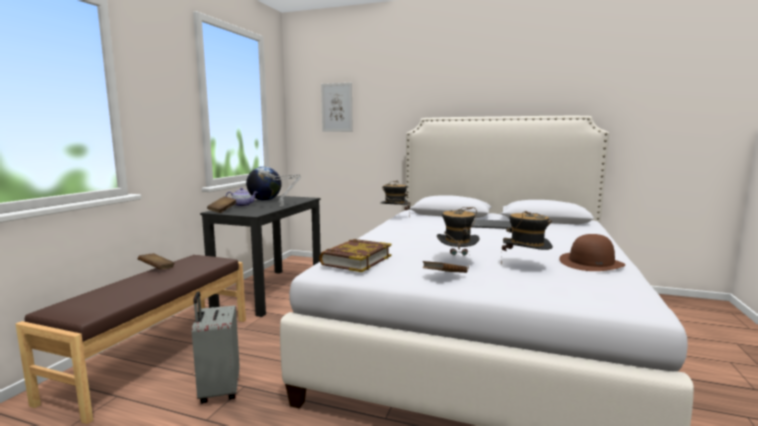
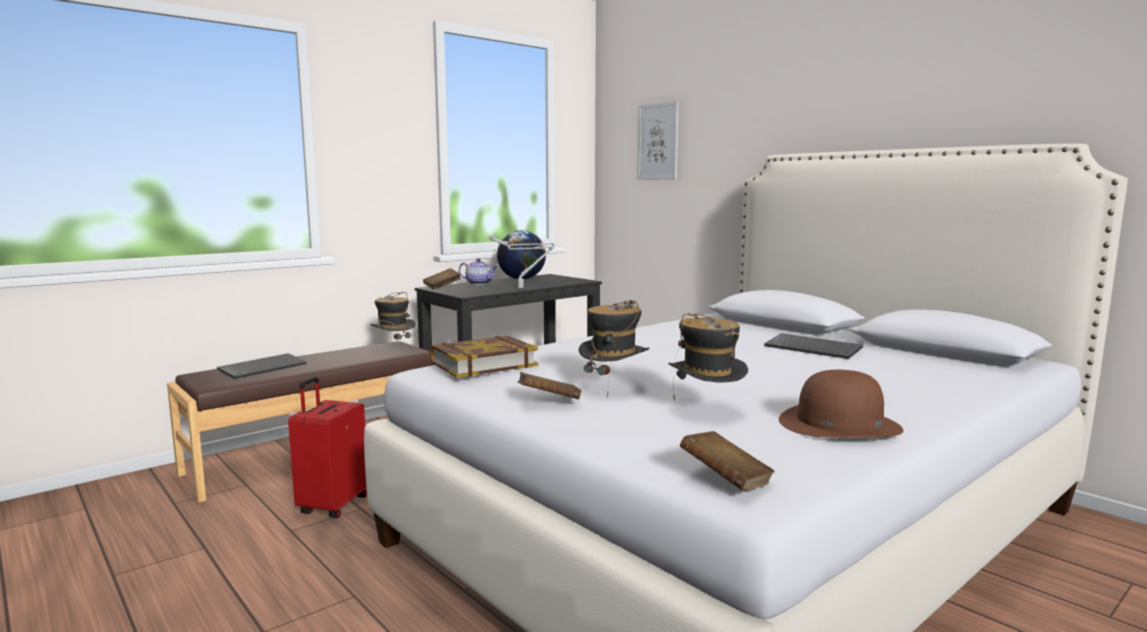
camera: 30 degrees right, 0 degrees up
brown book [138,253,175,270] -> brown book moved to [680,431,775,491]
grey suitcase [192,291,240,404] -> red suitcase [288,377,367,518]
hat [380,180,411,217] -> hat moved to [370,292,415,351]
none -> keyboard [217,353,307,379]

